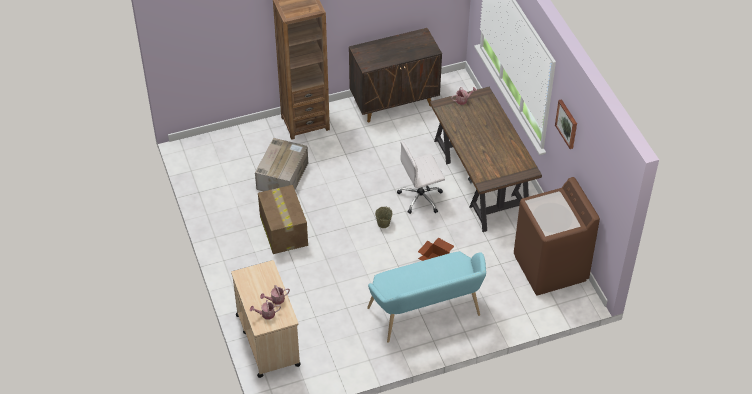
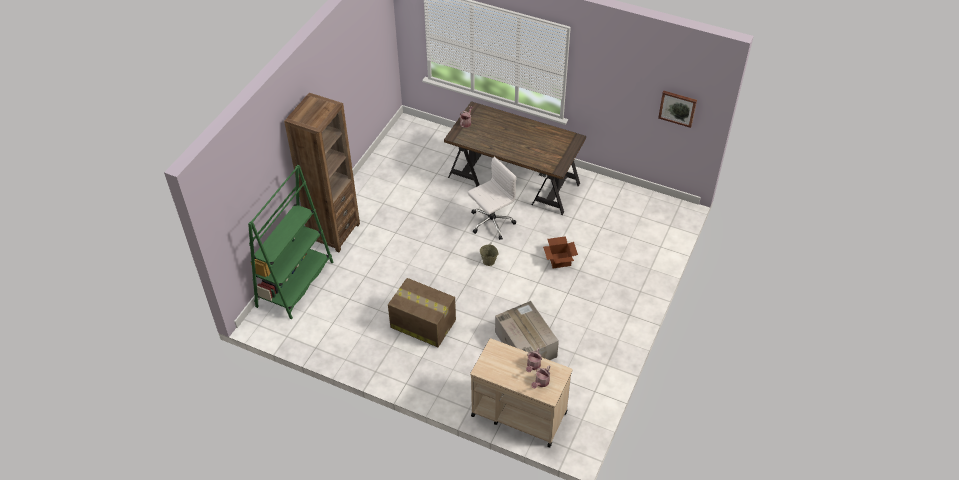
camera: 45 degrees left, 0 degrees up
cardboard box [255,138,308,191] -> cardboard box moved to [495,301,559,360]
brown cabinet [349,28,442,122] -> none
turquoise bench [367,251,486,343] -> none
white office chair [397,141,445,214] -> white office chair turned 150 degrees counterclockwise [467,156,517,240]
brown washing machine [514,177,600,295] -> none
picture [555,99,577,149] -> picture moved to [658,91,697,128]
none -> green bookcase [248,165,333,319]

